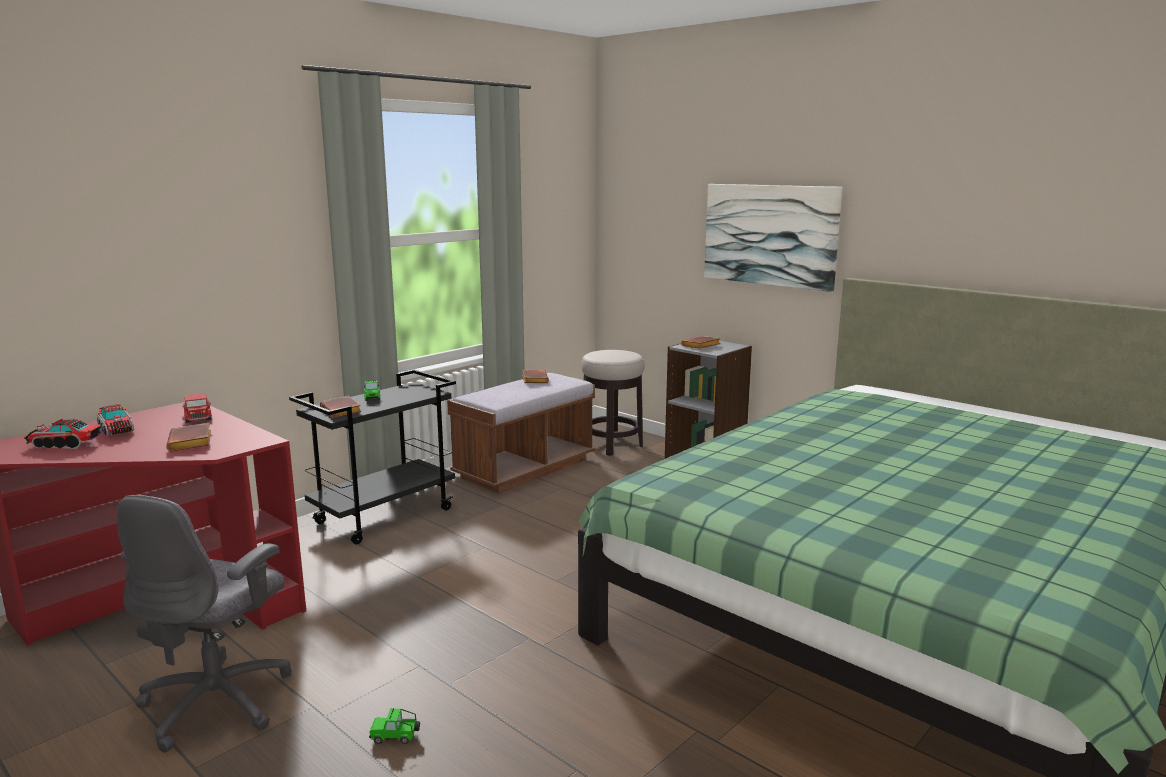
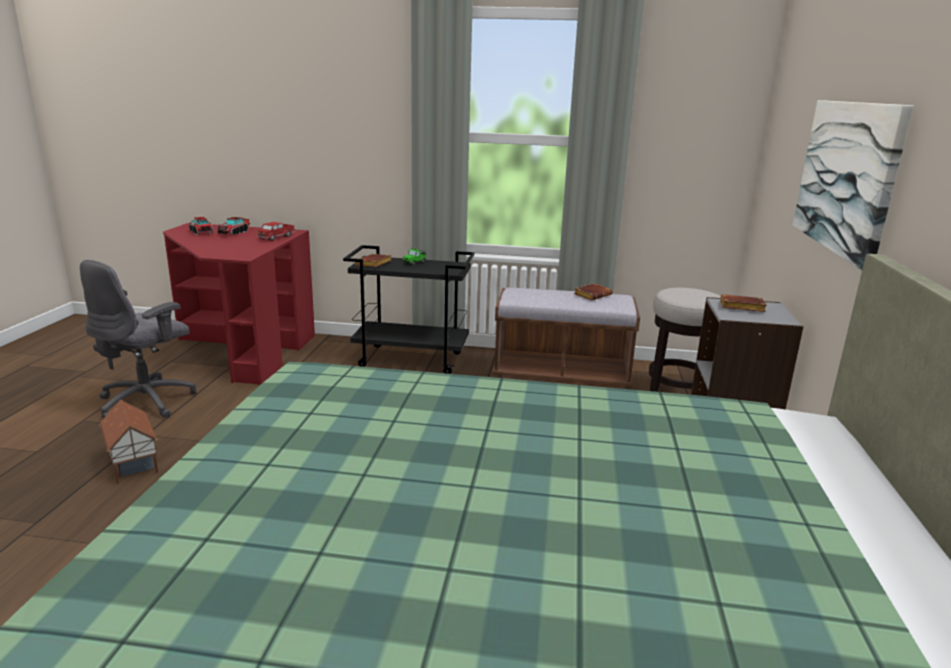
camera: 55 degrees right, 5 degrees up
grey office chair [117,495,292,753] -> grey office chair turned 45 degrees counterclockwise [80,260,196,418]
brown book [166,423,211,452] -> none
toy car [369,708,420,744] -> toy house [99,400,159,484]

